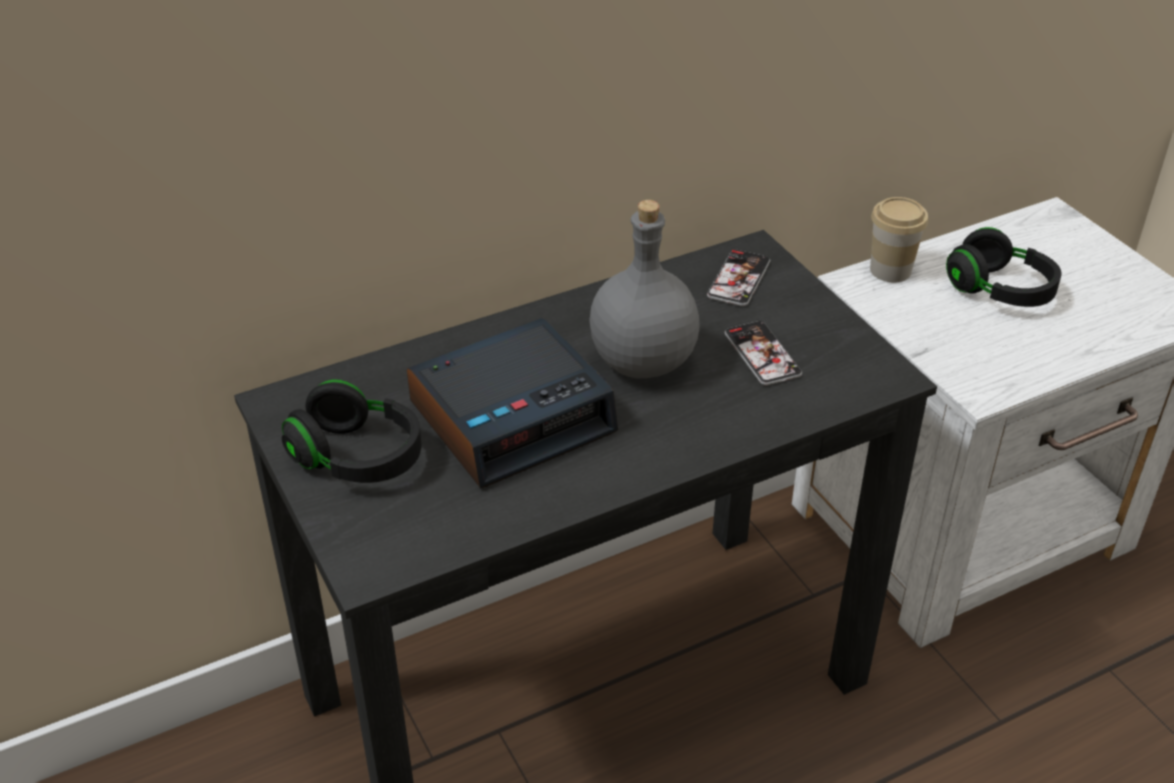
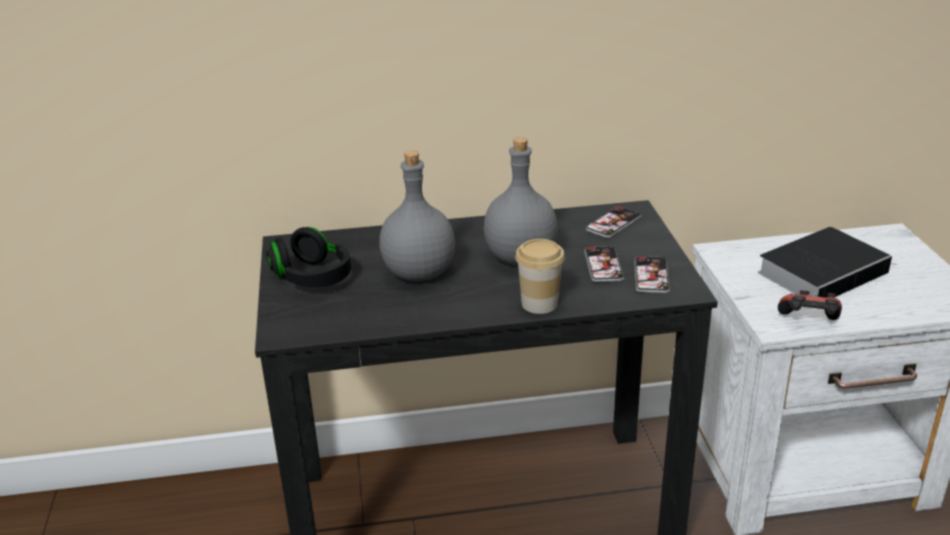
camera: 20 degrees right, 10 degrees down
alarm clock [407,318,618,488] -> grey bottle [379,151,455,281]
cup [870,197,928,282] -> cup moved to [515,239,565,314]
black headphones [946,227,1061,307] -> book [758,227,898,298]
none -> phone [634,256,670,293]
none -> game controller [778,290,842,320]

